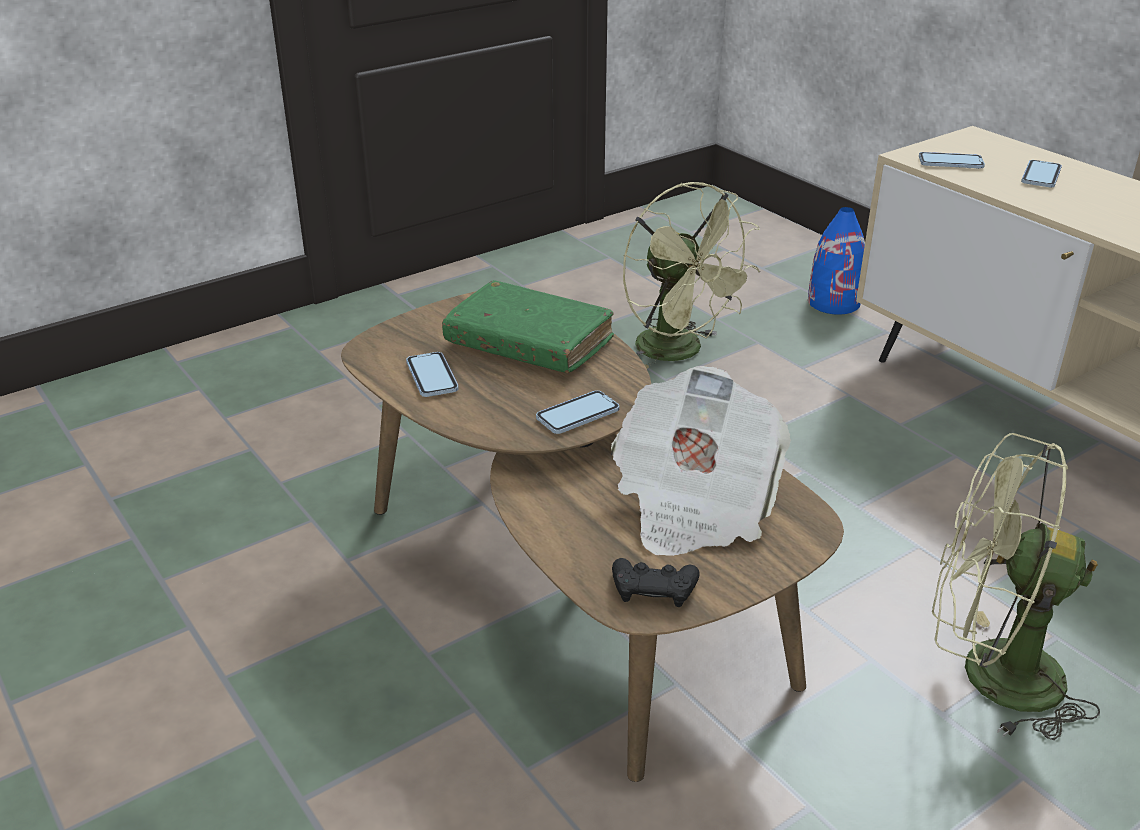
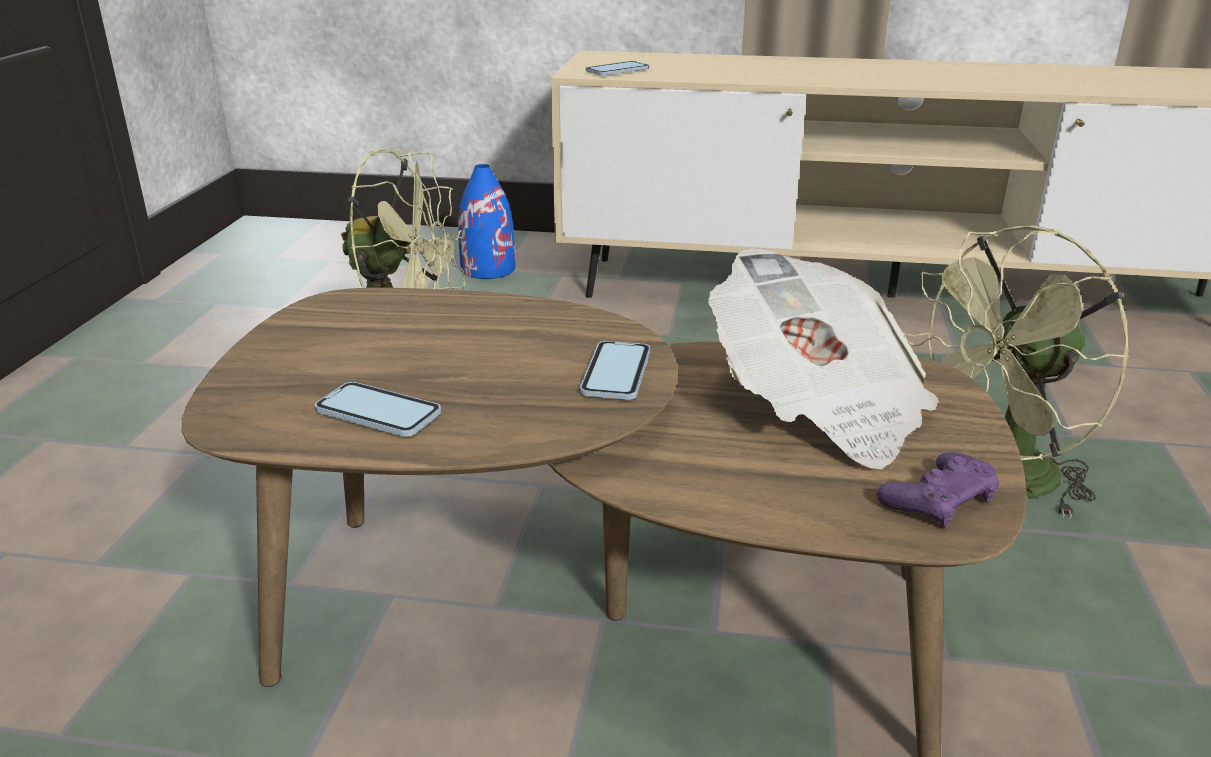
camera: 45 degrees left, 5 degrees down
green book [442,280,614,373] -> none
black game controller [612,558,700,607] -> purple game controller [877,452,999,528]
phone [1021,160,1062,187] -> none

